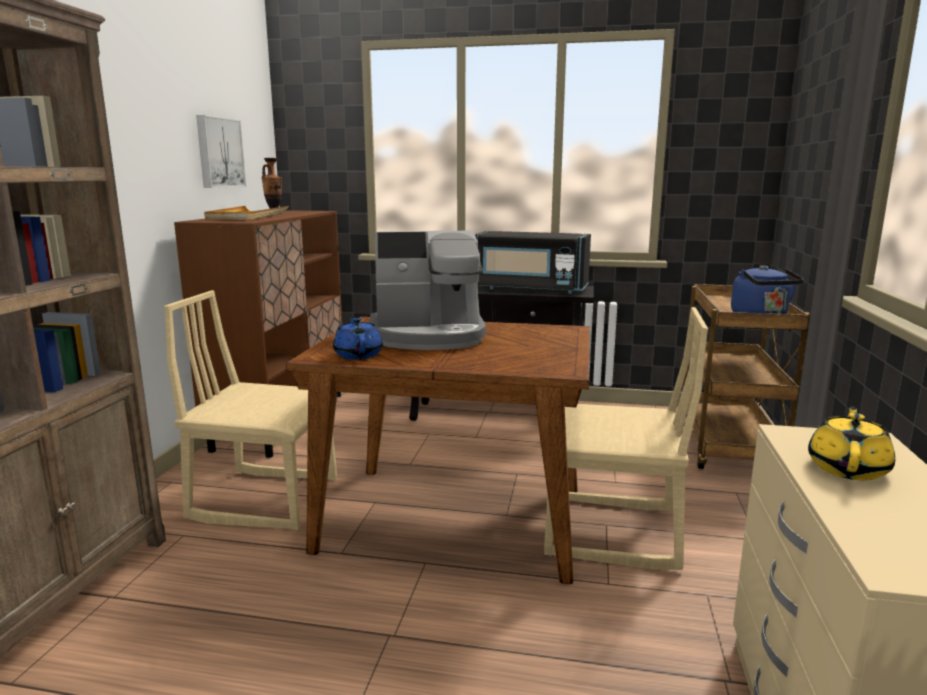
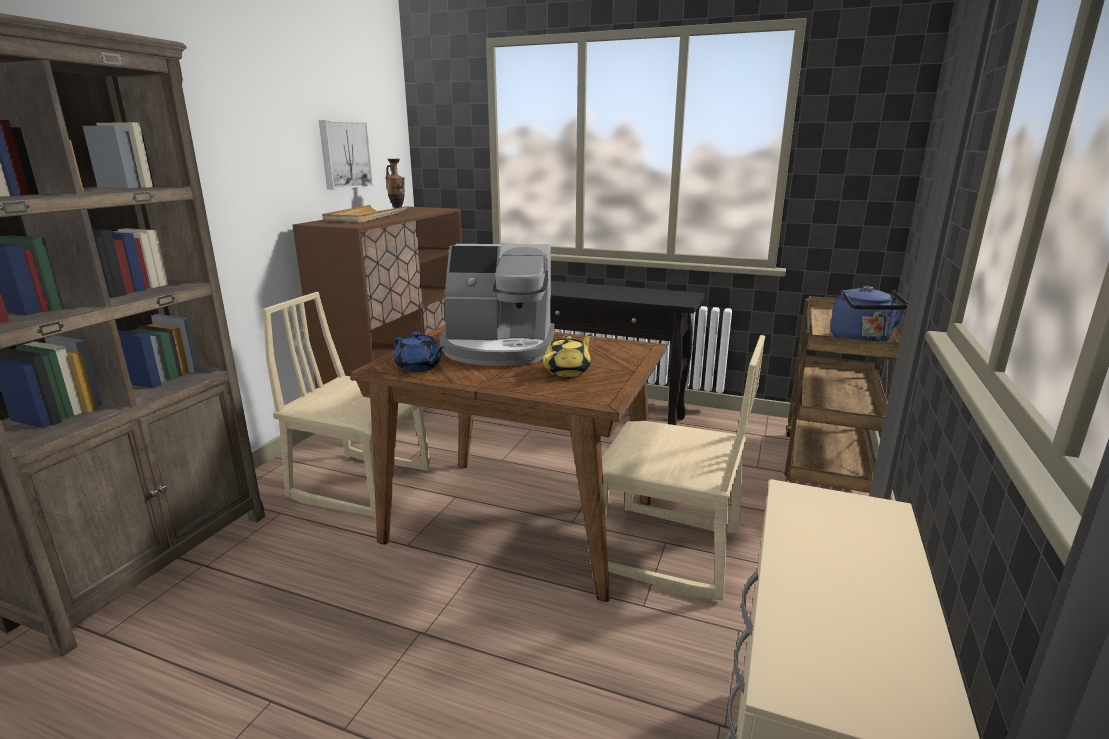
camera: 10 degrees right, 5 degrees up
blue teapot [333,318,383,360] -> blue teapot turned 135 degrees clockwise [394,332,445,372]
black microwave [475,231,591,294] -> none
yellow teapot [808,406,895,480] -> yellow teapot moved to [543,335,592,377]

